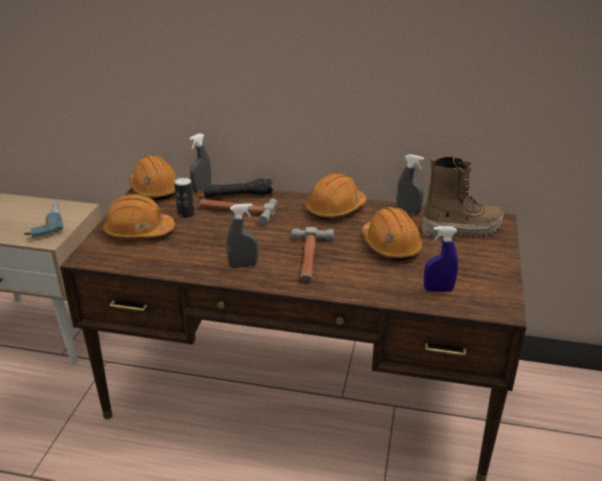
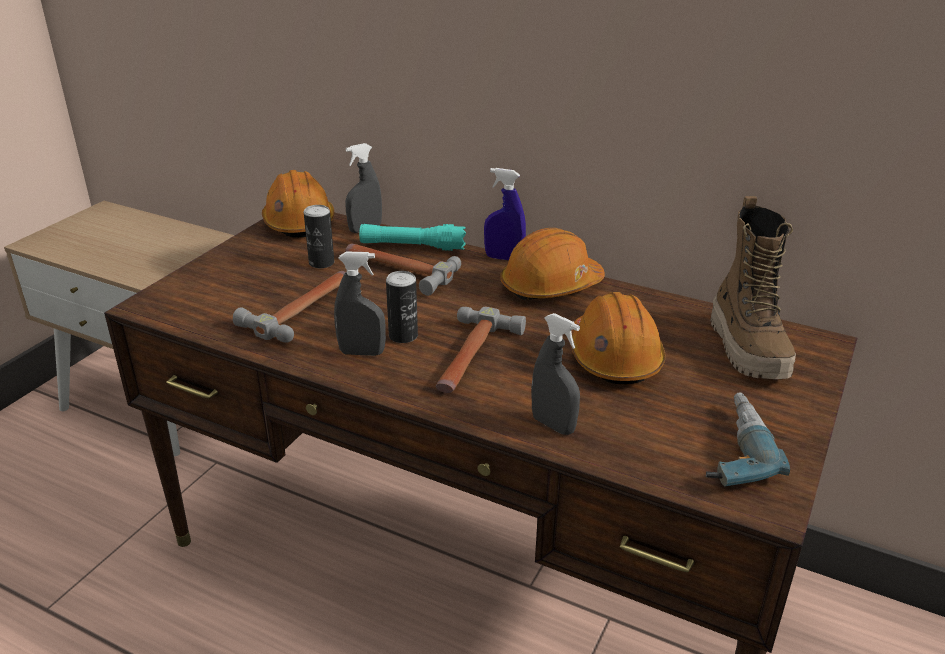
camera: 15 degrees right, 0 degrees up
power drill [24,202,63,237] -> power drill moved to [706,393,790,486]
orange hard hat [103,194,175,239] -> none
black flashlight [204,178,273,198] -> turquoise flashlight [359,224,466,251]
grey spray bottle [396,154,424,214] -> grey spray bottle moved to [531,313,580,435]
boot [422,156,503,237] -> boot turned 75 degrees clockwise [710,196,796,379]
blue spray bottle [424,226,458,292] -> blue spray bottle moved to [484,168,526,260]
none -> hammer [233,271,346,343]
none -> can [386,271,418,343]

